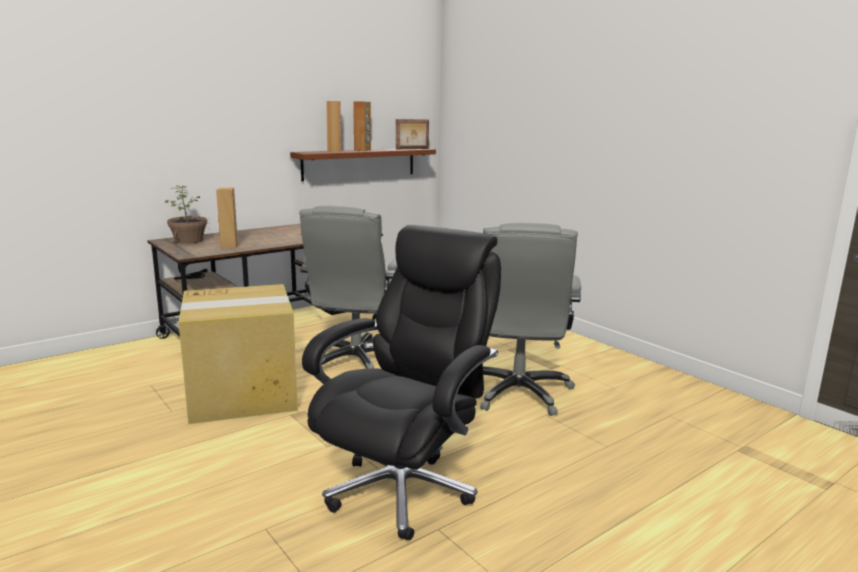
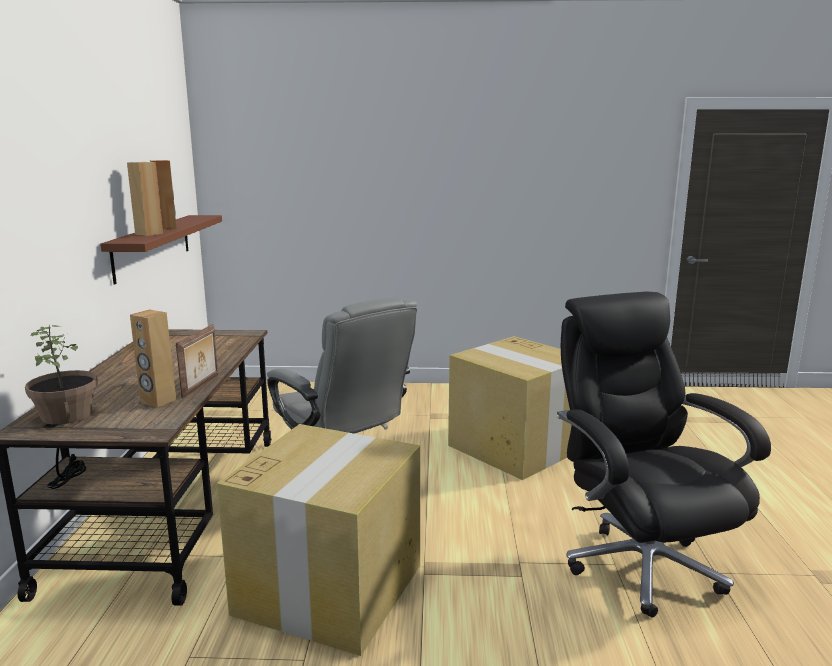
camera: 50 degrees left, 0 degrees up
picture frame [396,119,429,149] -> picture frame moved to [176,324,218,398]
grey office chair [480,222,581,416] -> cardboard box [448,336,572,480]

